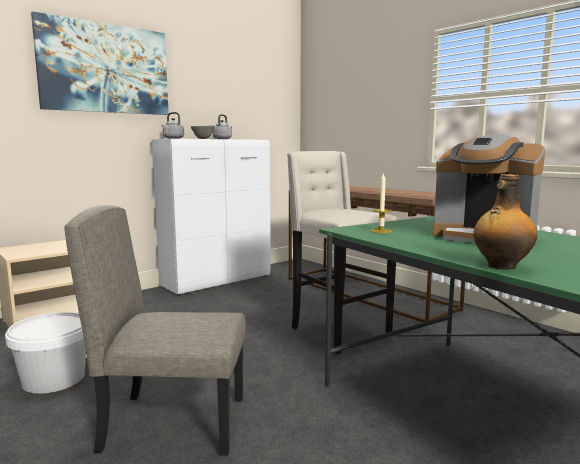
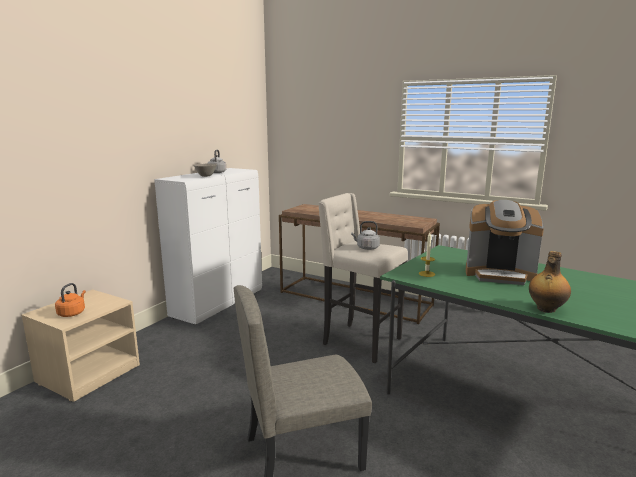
camera: 20 degrees left, 5 degrees up
white bucket [5,312,87,394] -> none
picture [31,11,169,115] -> none
grey kettle [161,112,184,139] -> grey kettle moved to [351,221,380,250]
none -> orange kettle [55,283,86,317]

